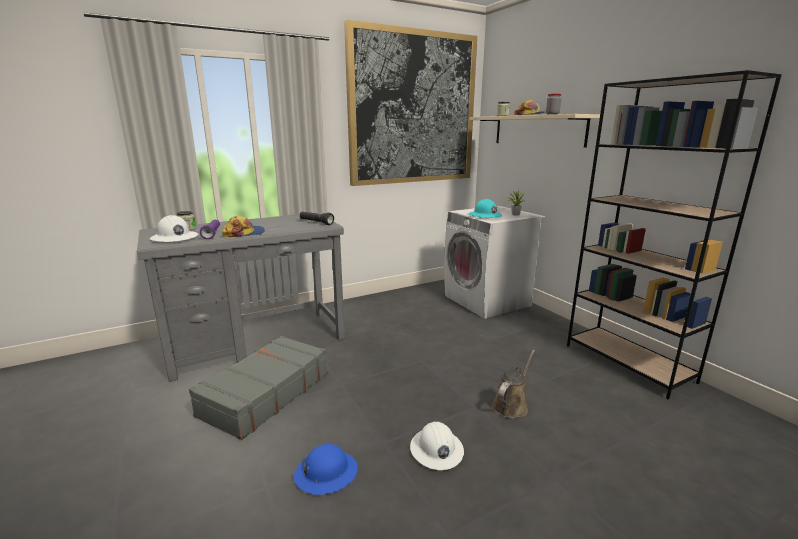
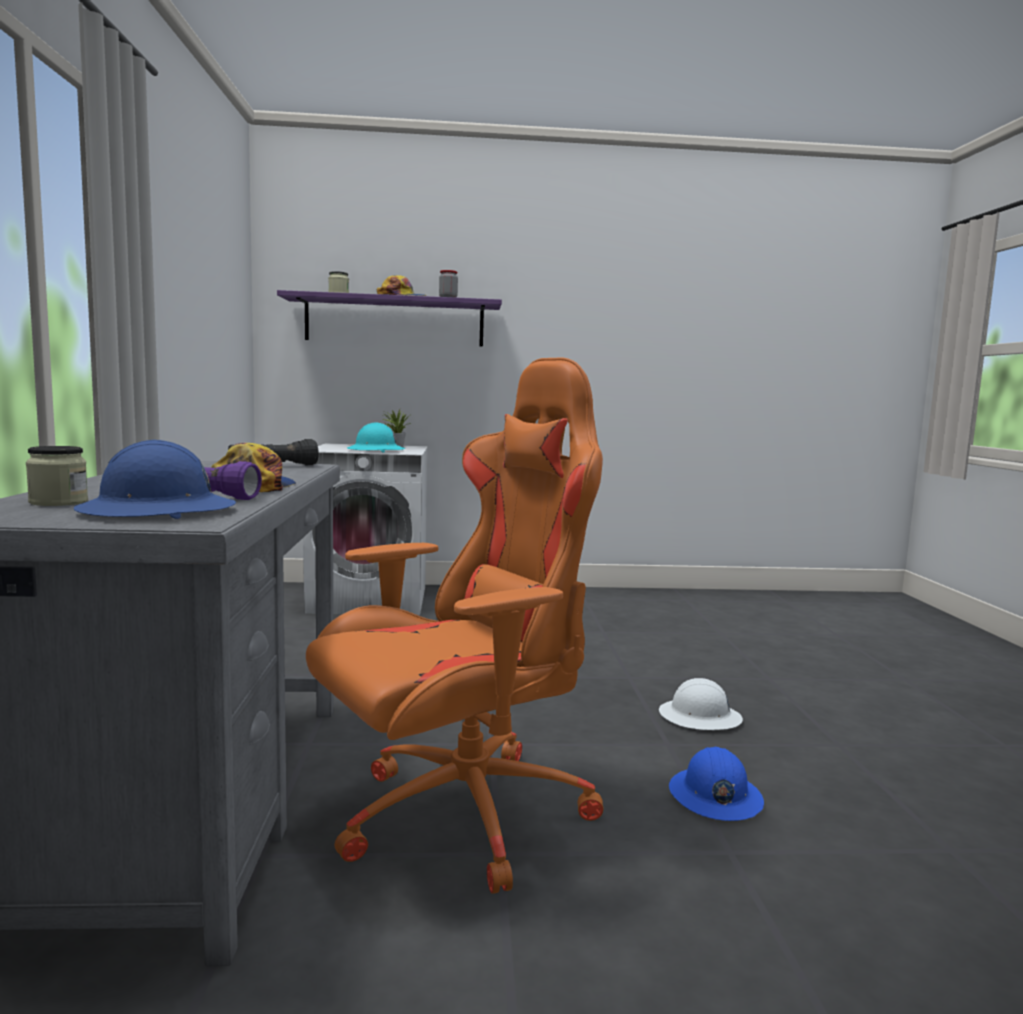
camera: 65 degrees left, 10 degrees down
white hard hat [150,215,198,242] -> blue hard hat [74,440,236,519]
grey suitcase [189,336,327,440] -> orange office chair [306,358,603,894]
picture [344,20,477,186] -> none
beige shelf [470,114,600,148] -> purple shelf [277,290,502,347]
brown watering can [492,350,535,419] -> none
beige bookcase [567,70,782,399] -> none

